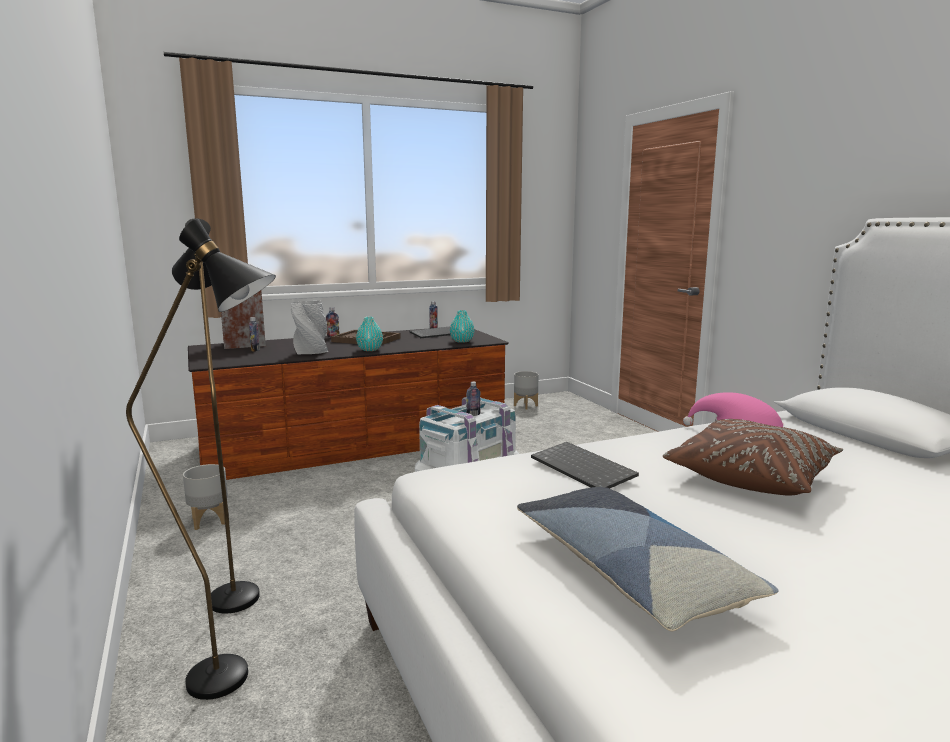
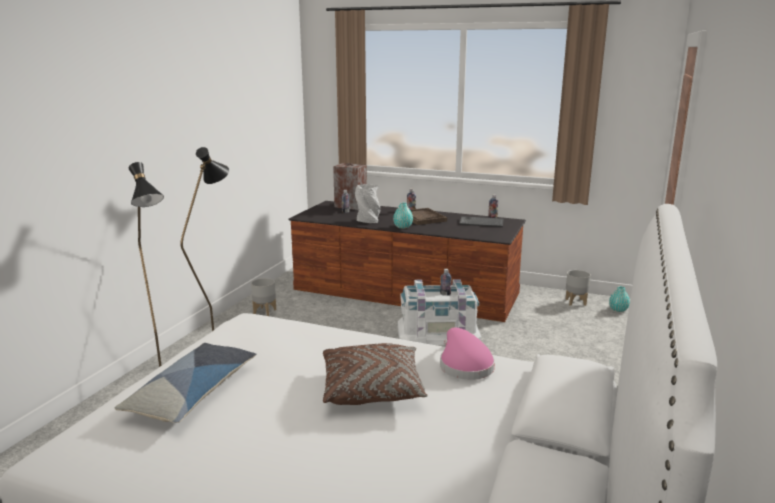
camera: 45 degrees right, 5 degrees up
turquoise vase [450,310,475,343] -> turquoise vase moved to [609,286,630,312]
keyboard [531,442,639,488] -> none

